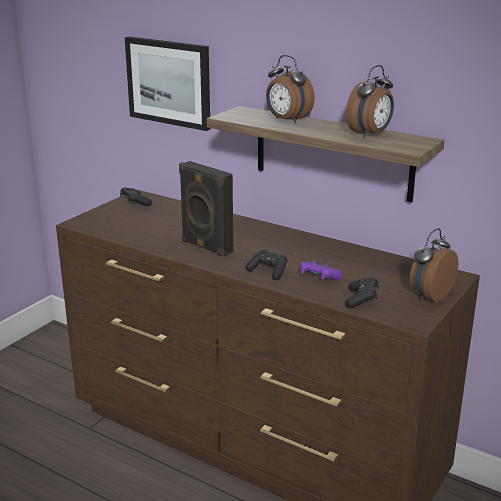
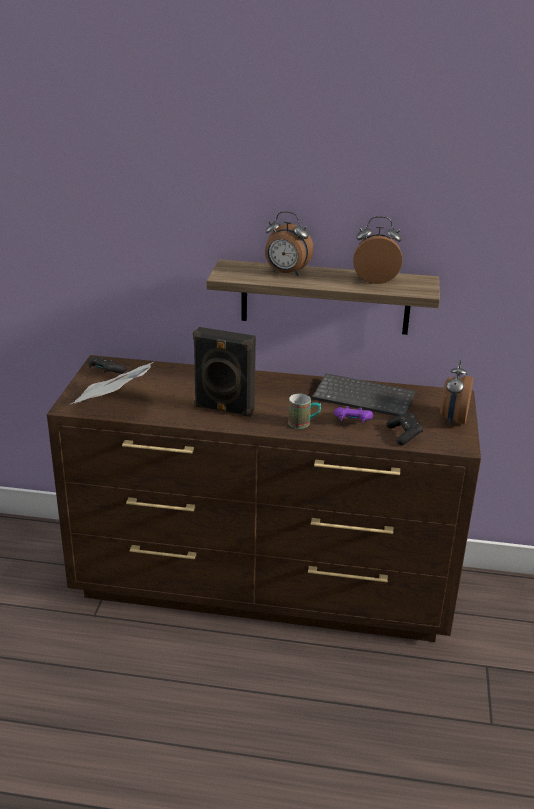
camera: 25 degrees left, 5 degrees up
picture [125,37,210,131] -> none
black game controller [246,249,288,280] -> mug [288,394,321,429]
alarm clock [346,65,394,138] -> alarm clock turned 105 degrees counterclockwise [353,216,403,284]
none -> newspaper [69,362,154,405]
none -> keyboard [312,374,415,416]

